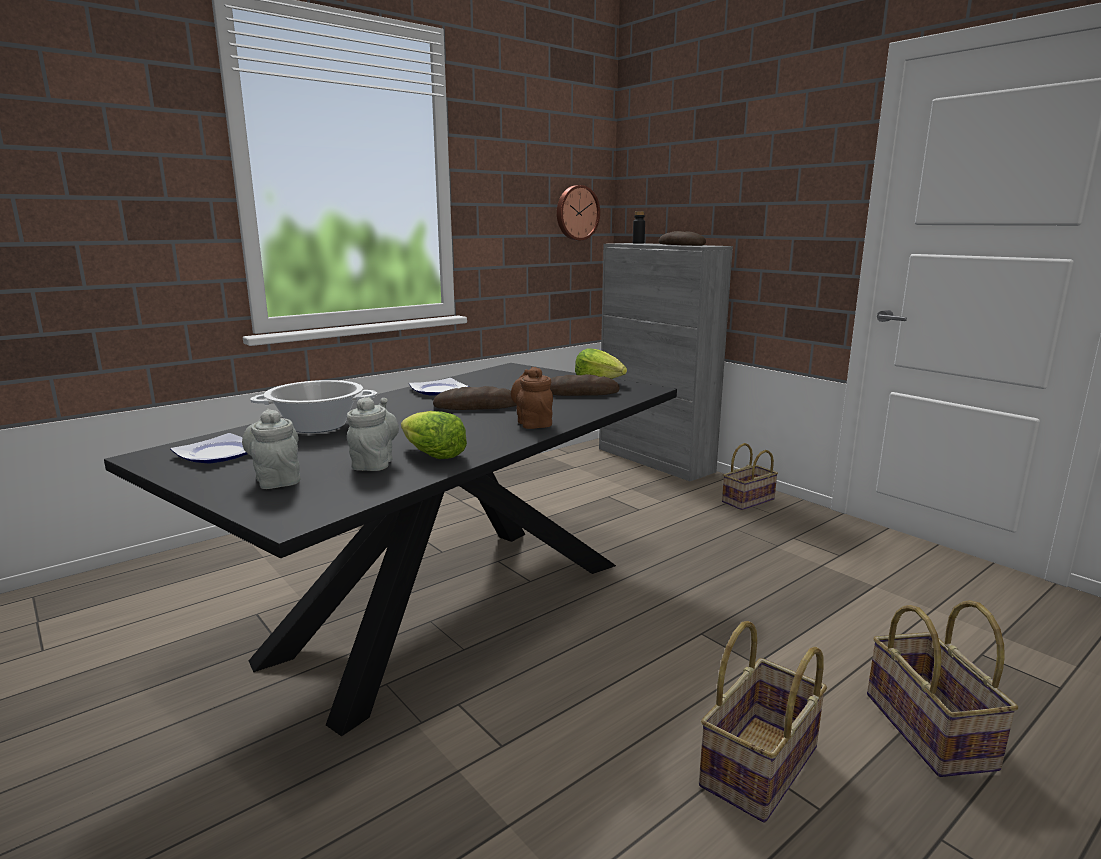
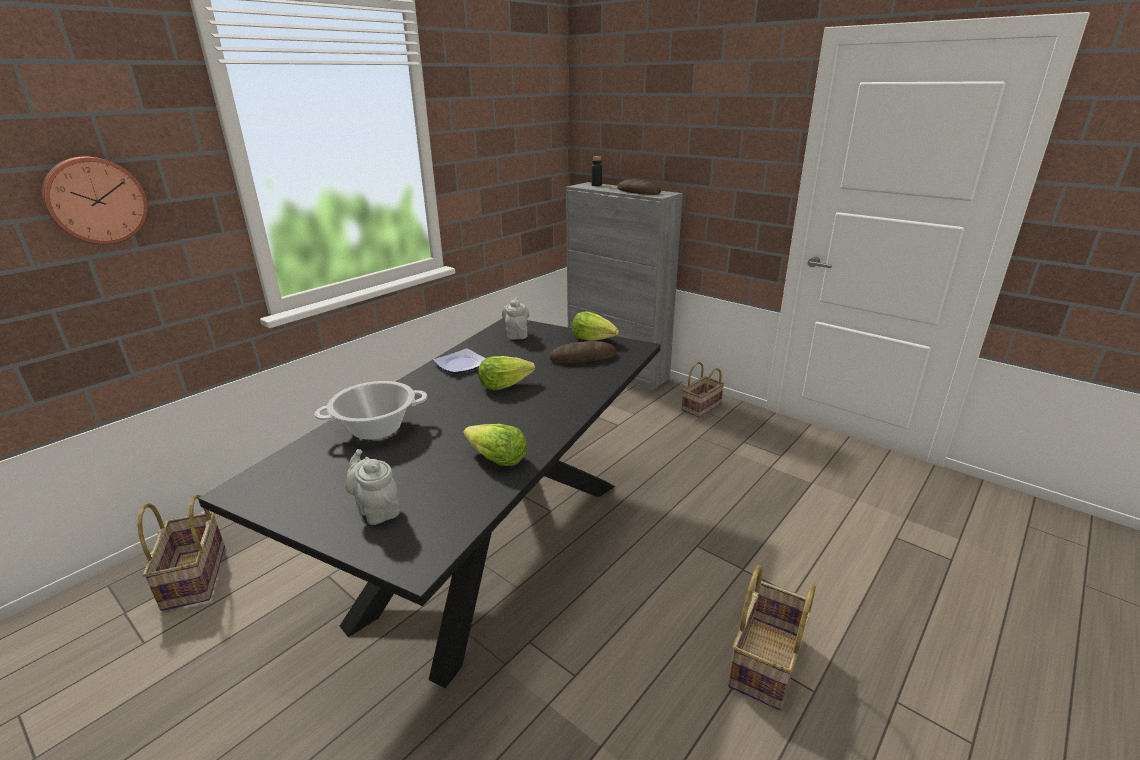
camera: 10 degrees left, 10 degrees up
plate [170,433,247,463] -> none
grey teapot [347,396,399,471] -> grey teapot moved to [502,297,529,340]
bread [433,386,517,410] -> lettuce [478,356,535,391]
brown teapot [511,367,553,429] -> none
wall clock [557,185,600,240] -> wall clock moved to [42,157,148,244]
basket [867,600,1018,777] -> basket moved to [137,495,225,611]

